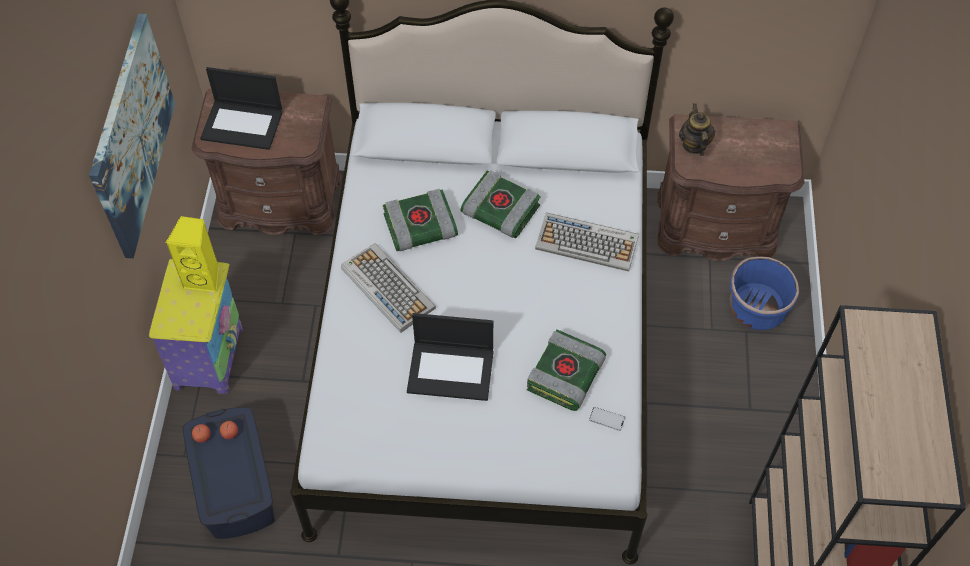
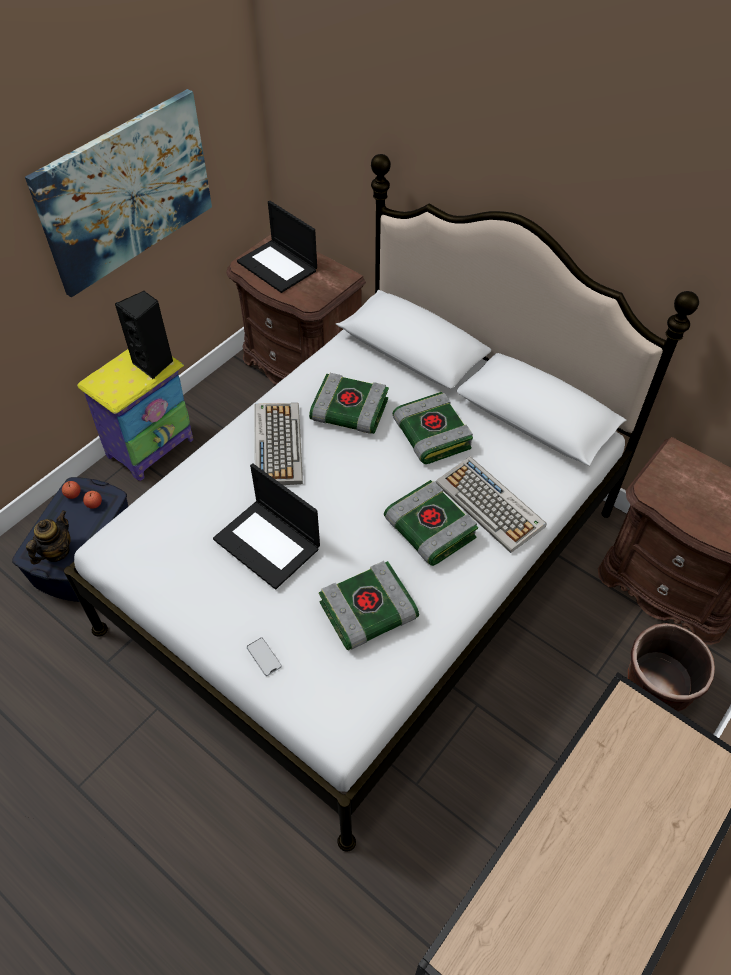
camera: 35 degrees right, 5 degrees down
yellow speaker [166,216,219,292] -> black speaker [115,291,173,379]
phone [589,407,625,431] -> phone moved to [247,638,282,676]
teapot [679,103,715,156] -> teapot moved to [26,510,70,564]
blue planter [730,256,799,330] -> brown planter [628,623,715,711]
none -> book [384,480,478,566]

